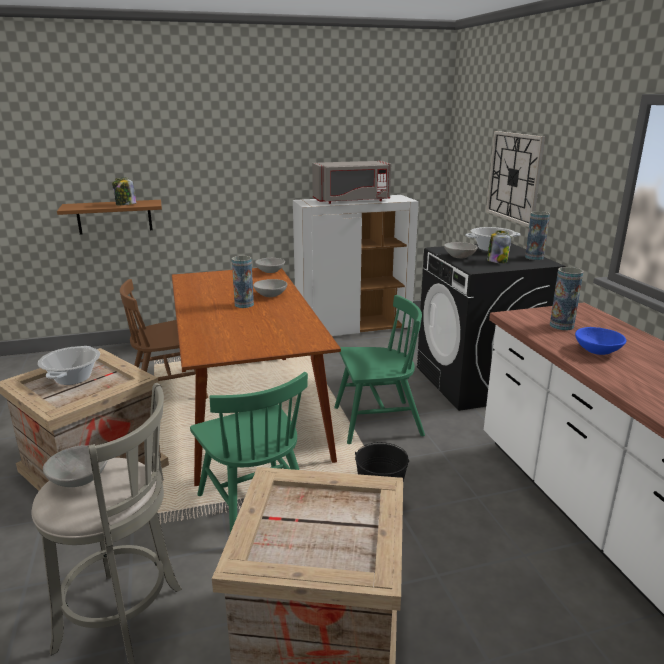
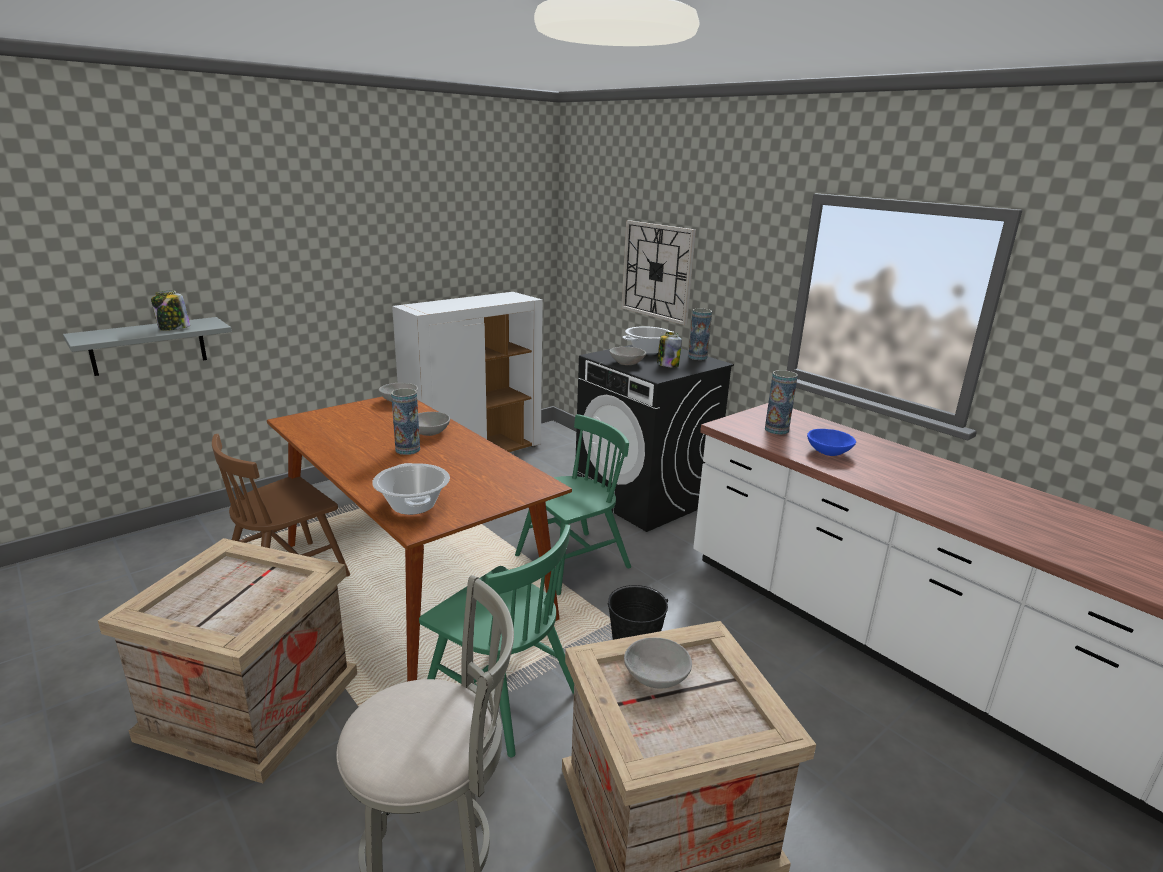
camera: 25 degrees left, 0 degrees up
cooking pot [38,346,100,385] -> cooking pot moved to [372,463,450,515]
grey bowl [43,445,108,487] -> grey bowl moved to [624,638,692,689]
brown shelf [57,200,162,235] -> grey shelf [63,317,232,376]
grey microwave [312,161,391,204] -> none

